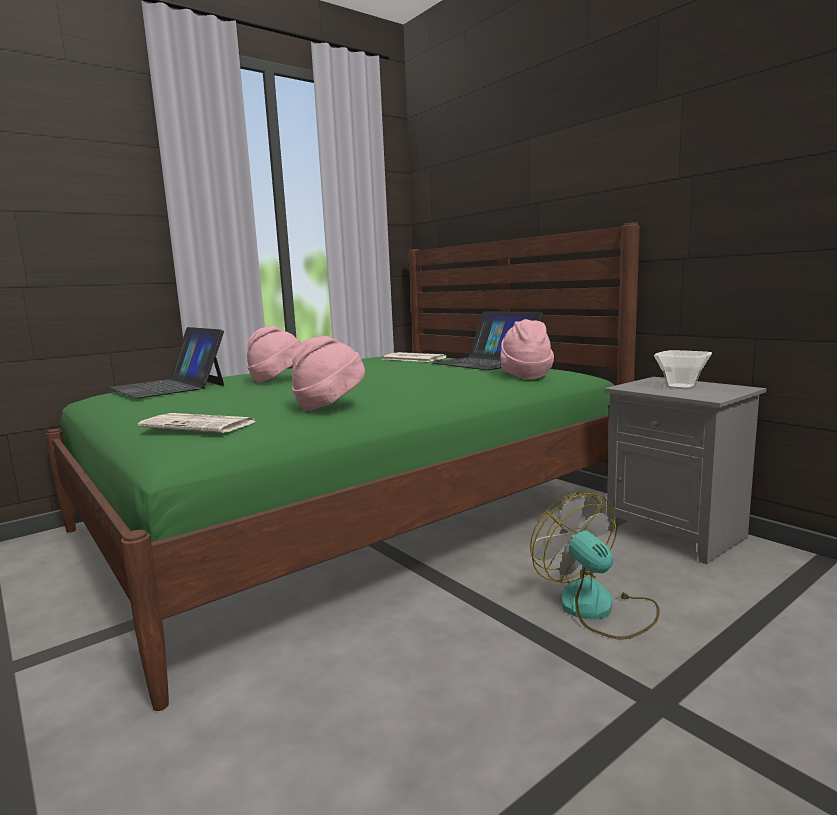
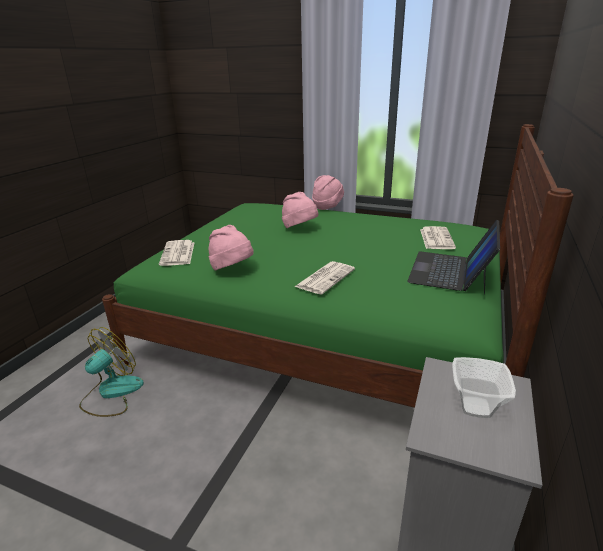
camera: 60 degrees right, 15 degrees up
laptop [109,327,224,399] -> none
pink hat [500,319,554,379] -> pink hat moved to [312,175,344,210]
fan [530,493,660,640] -> fan moved to [79,327,144,417]
none -> newspaper [294,261,355,295]

